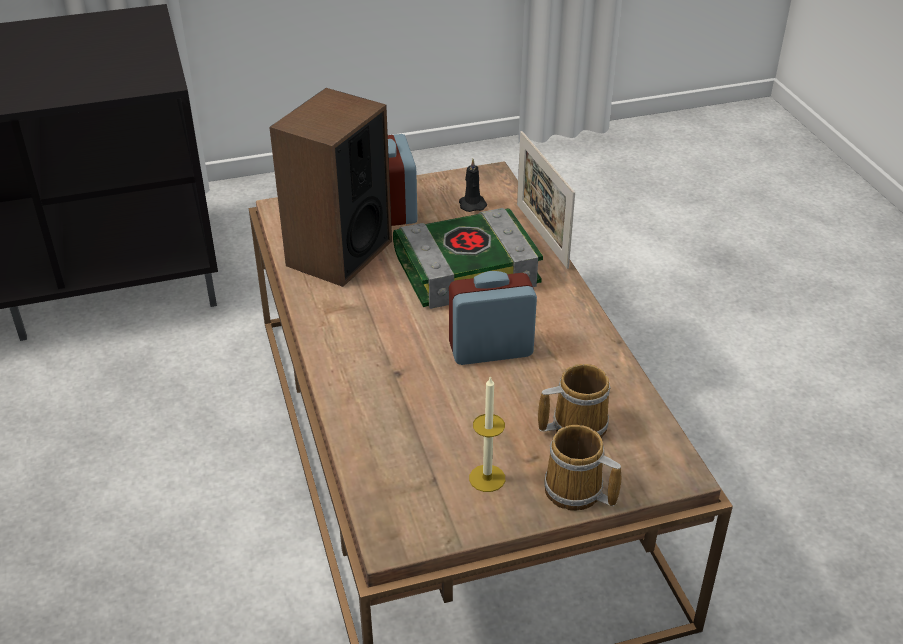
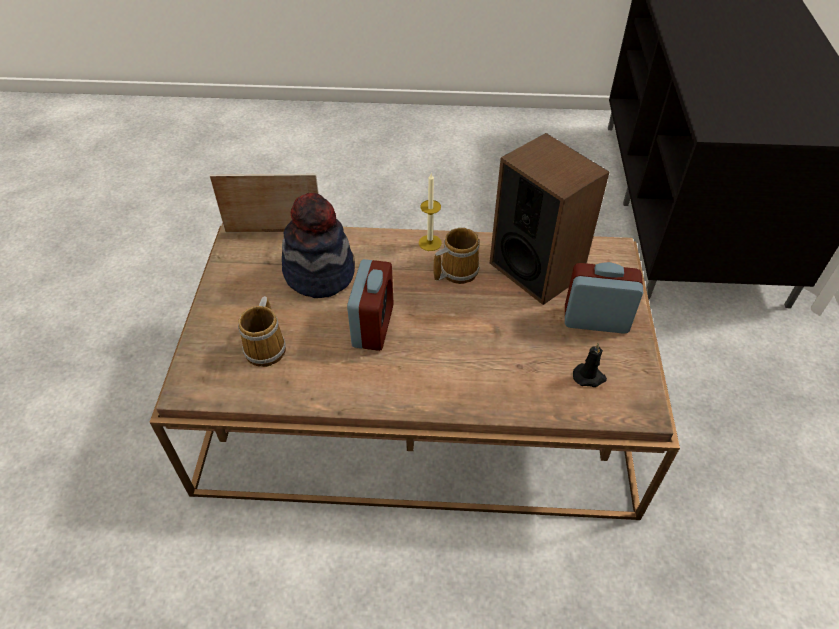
camera: 110 degrees right, 10 degrees up
book [393,208,543,309] -> none
candle [469,376,505,492] -> candle moved to [419,173,442,251]
picture frame [517,131,575,269] -> picture frame moved to [210,174,319,233]
mug [544,425,621,511] -> mug moved to [433,228,480,284]
none -> hat [282,193,355,298]

